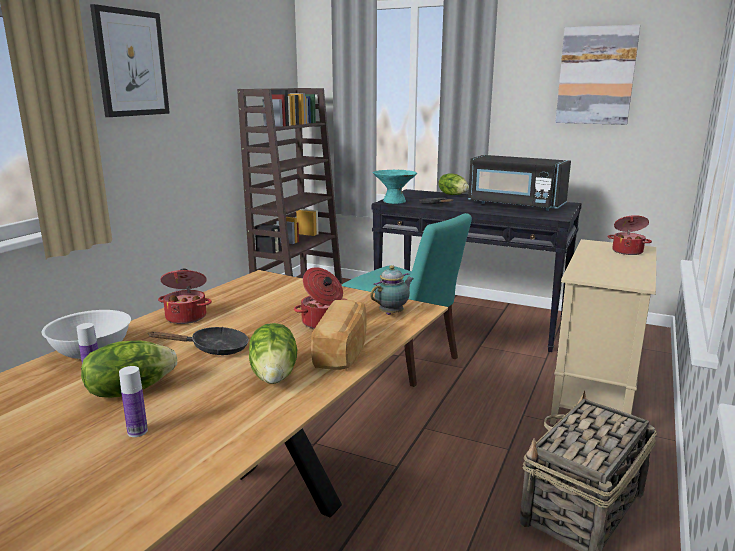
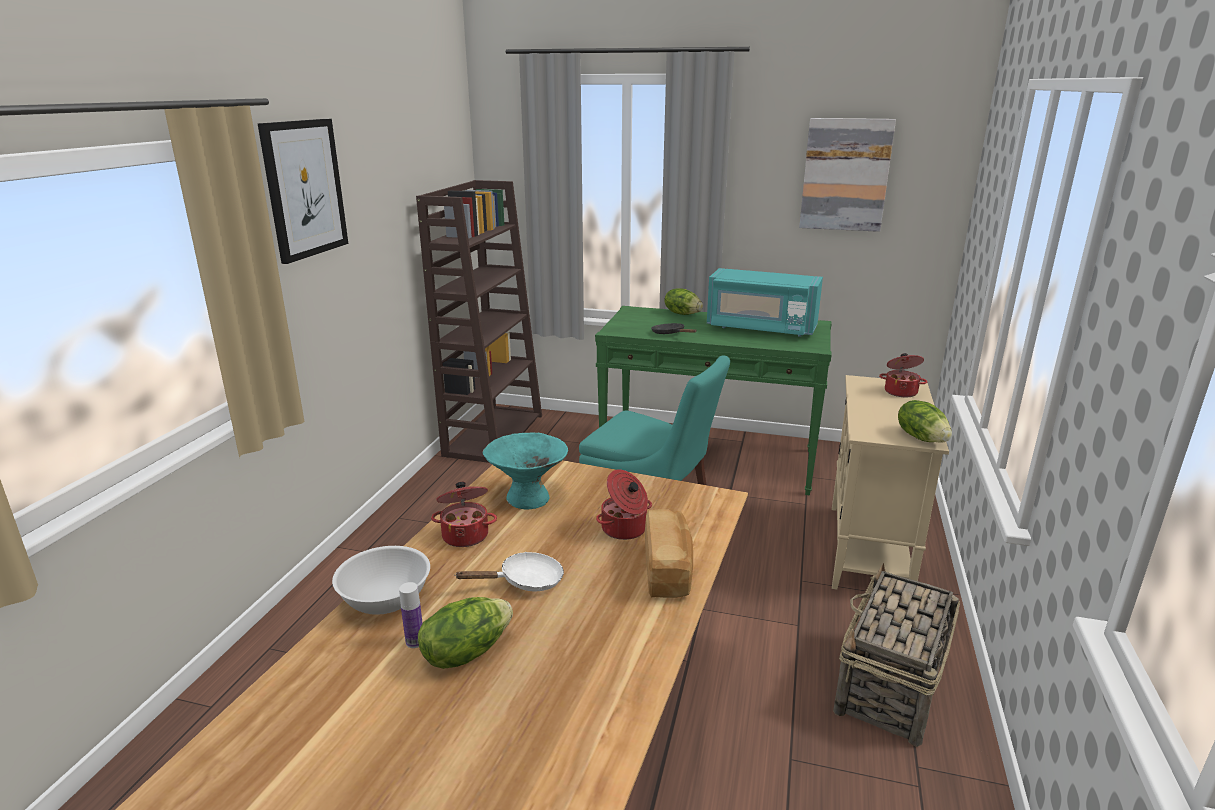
camera: 10 degrees left, 5 degrees up
bottle [119,366,148,437] -> none
black frying pan [149,327,249,355] -> white frying pan [454,552,564,591]
lettuce [249,323,297,384] -> lettuce moved to [898,400,952,442]
teapot [370,265,414,315] -> none
black console table [372,189,582,352] -> green console table [595,306,832,495]
turquoise bowl [373,170,417,204] -> turquoise bowl moved to [482,432,568,510]
black microwave [468,155,571,211] -> turquoise microwave [707,268,823,337]

